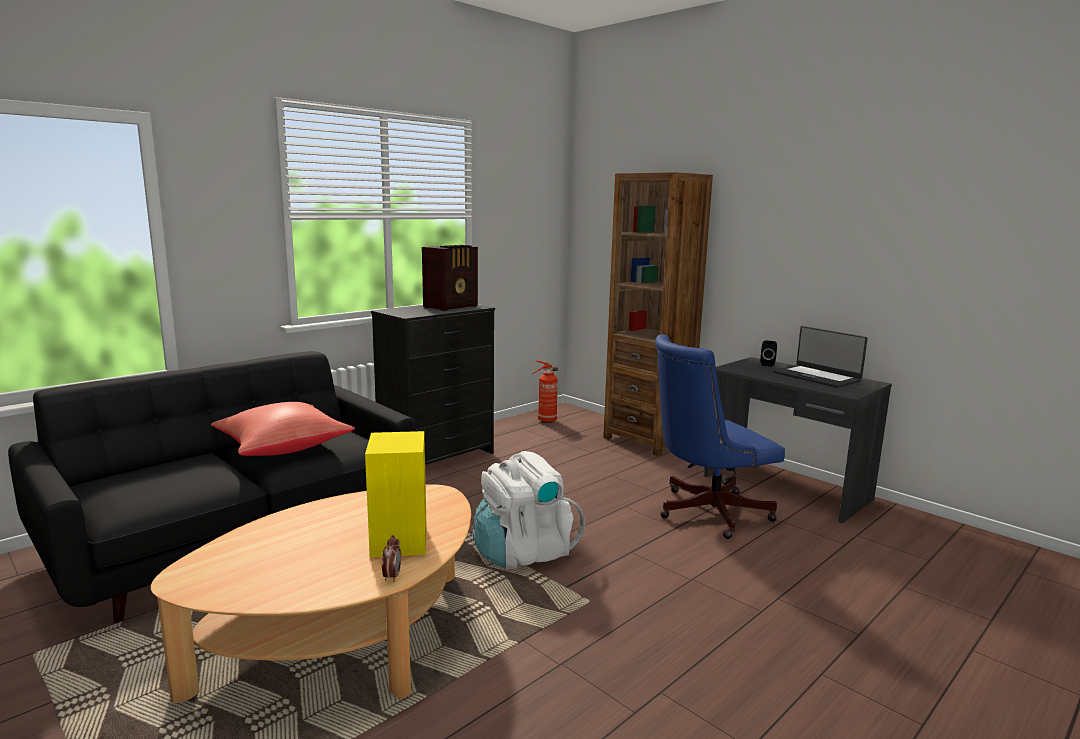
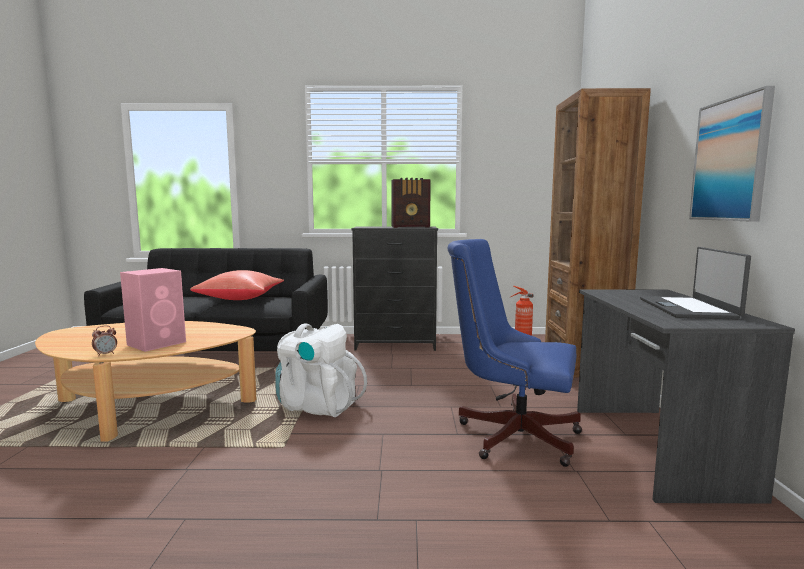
camera: 45 degrees right, 5 degrees down
yellow speaker [365,431,427,558] -> pink speaker [120,268,186,352]
black speaker [760,340,777,367] -> none
none -> picture [689,86,775,222]

